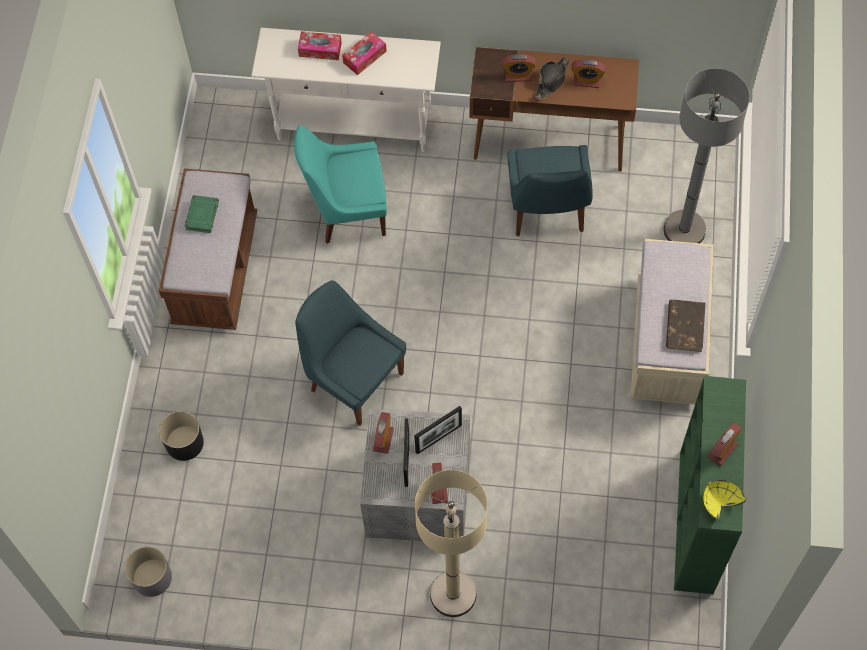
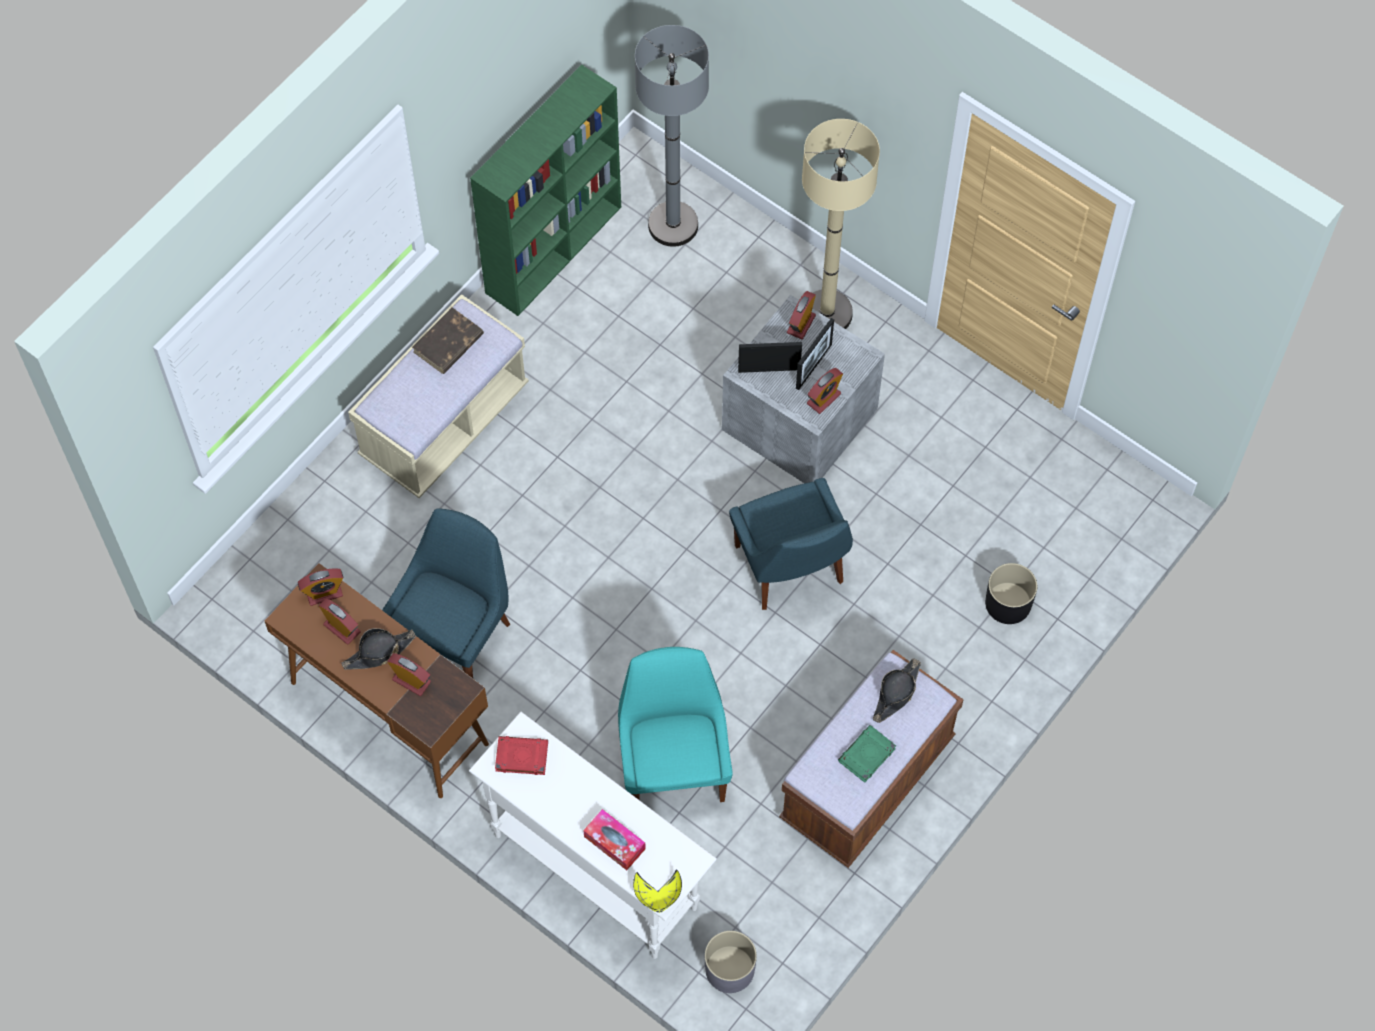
camera: 150 degrees left, 0 degrees up
grey planter [125,546,172,597] -> grey planter moved to [705,931,757,993]
turquoise chair [294,125,387,244] -> turquoise chair turned 120 degrees counterclockwise [618,647,733,802]
tissue box [342,31,387,75] -> none
grey floor lamp [664,68,750,243] -> grey floor lamp moved to [635,25,709,247]
yellow bowl [703,480,746,520] -> yellow bowl moved to [633,869,682,913]
alarm clock [707,423,742,466] -> alarm clock moved to [298,569,344,606]
none -> red book [495,736,548,775]
none -> black hat [873,658,921,723]

